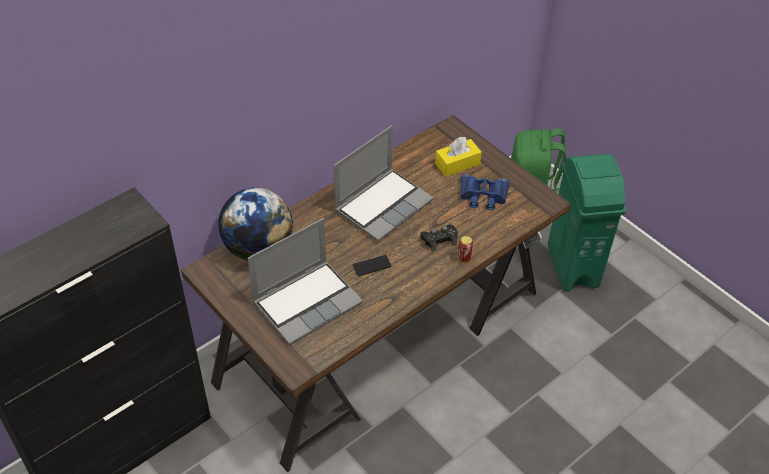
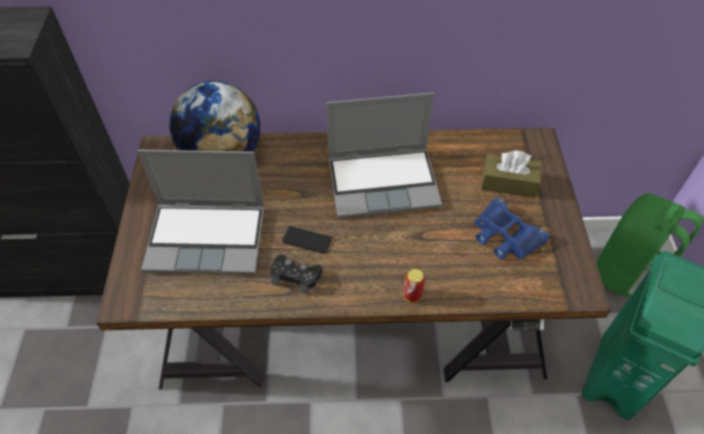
camera: 40 degrees right, 5 degrees up
black game controller [420,225,458,251] -> black game controller moved to [270,255,322,295]
yellow tissue box [435,137,482,177] -> brown tissue box [481,150,541,198]

